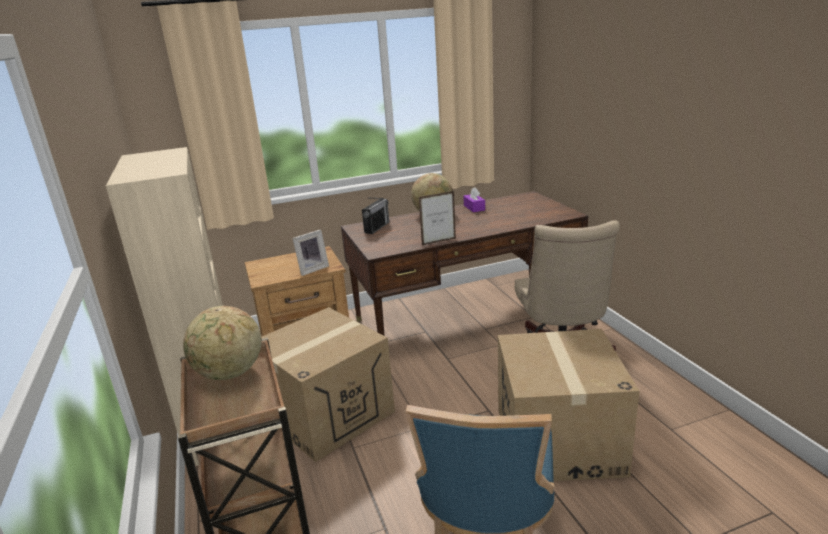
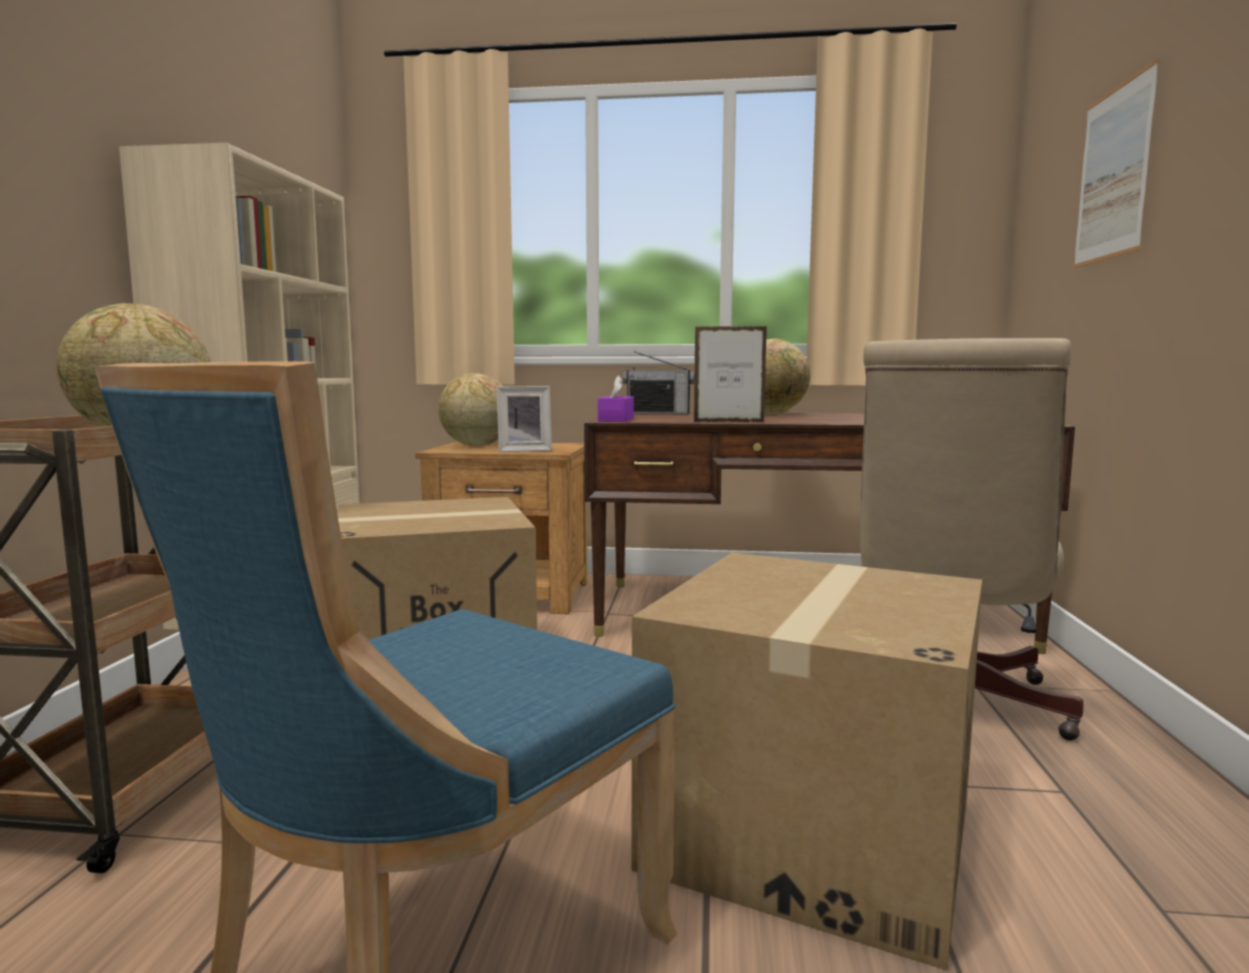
camera: 25 degrees right, 15 degrees down
radio [362,198,389,234] -> radio turned 45 degrees clockwise [623,351,694,415]
purple tissue box [463,188,485,212] -> purple tissue box moved to [598,375,634,422]
none -> globe [438,373,503,446]
none -> picture [1073,58,1160,268]

